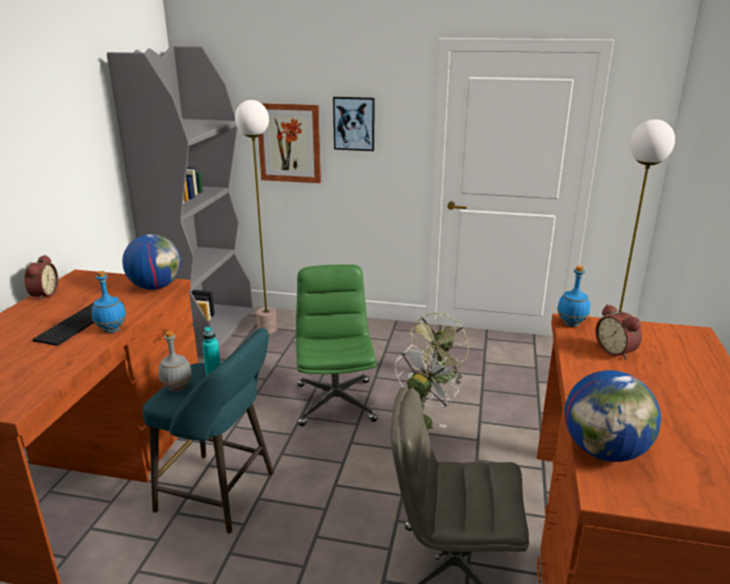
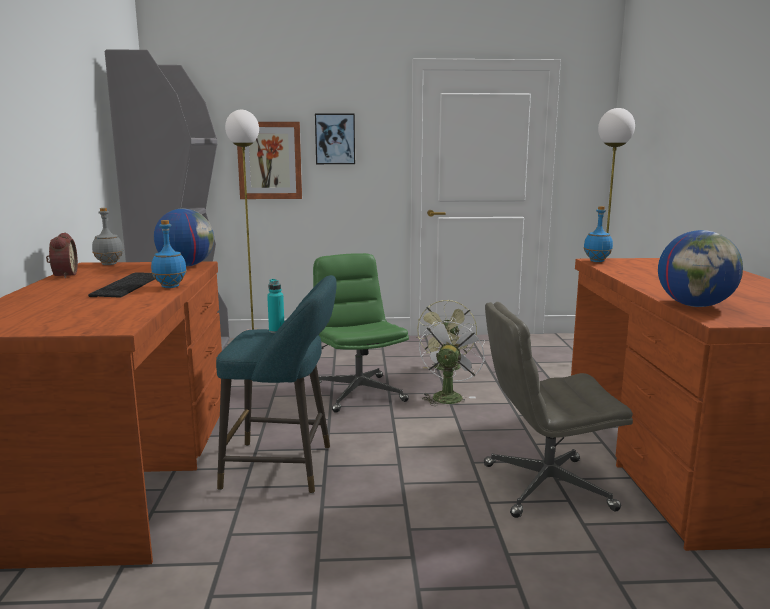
camera: 15 degrees left, 10 degrees down
grey bottle [158,331,192,392] -> grey bottle moved to [92,208,123,265]
alarm clock [595,304,642,360] -> none

